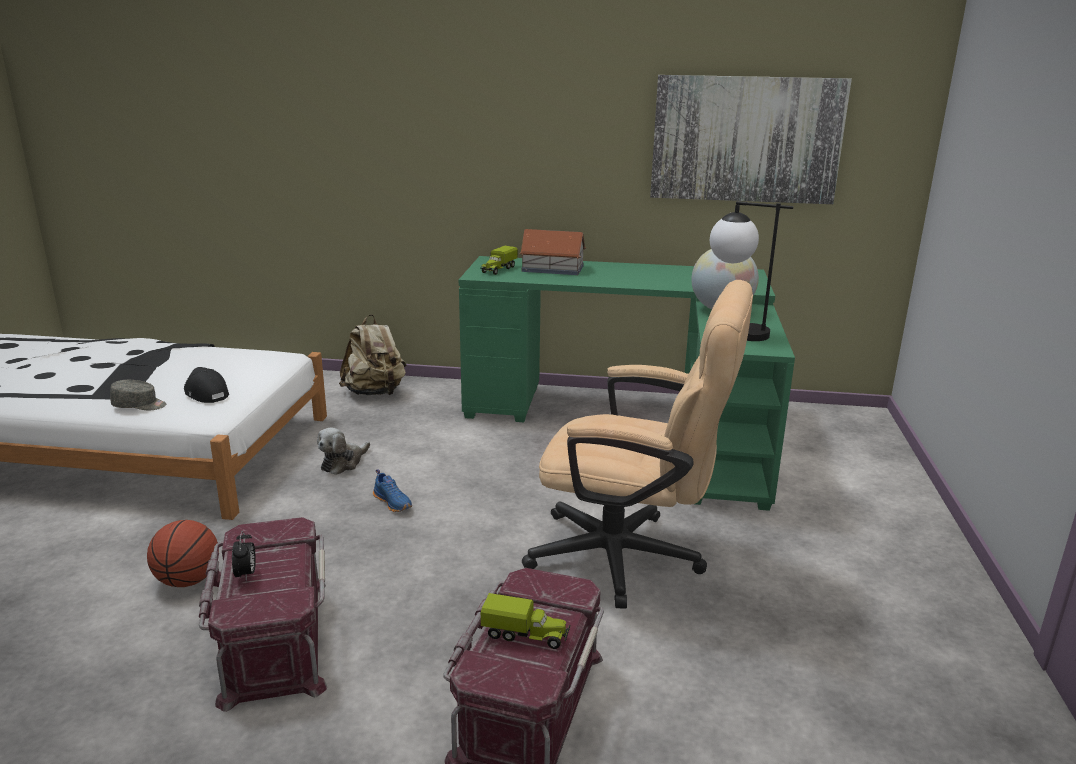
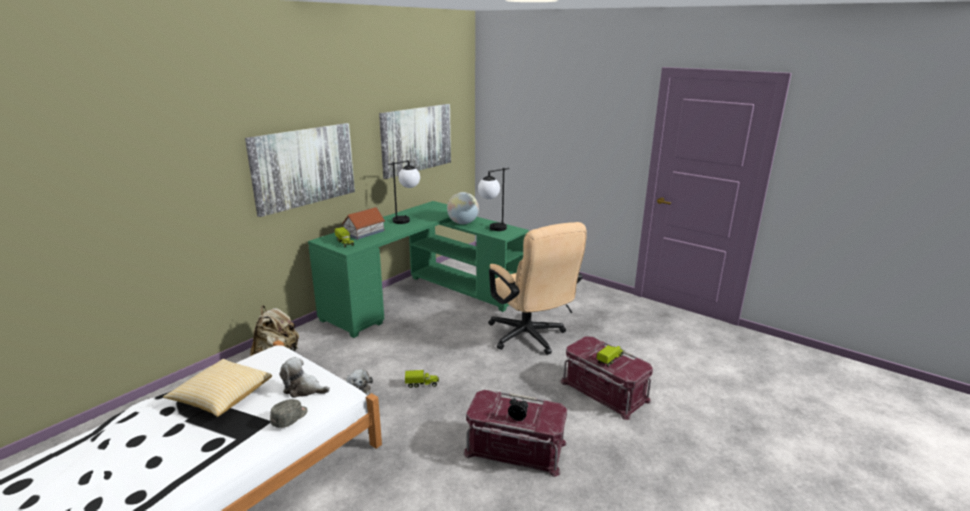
camera: 60 degrees left, 0 degrees up
basketball [147,520,219,587] -> none
black cap [184,367,229,403] -> plush toy [279,357,330,398]
blue shoe [373,469,412,512] -> toy truck [405,370,439,388]
beige office chair [522,280,753,609] -> beige office chair turned 105 degrees clockwise [488,222,587,355]
none -> pillow [163,359,272,417]
none -> picture [245,123,355,217]
none -> table lamp [388,160,420,224]

